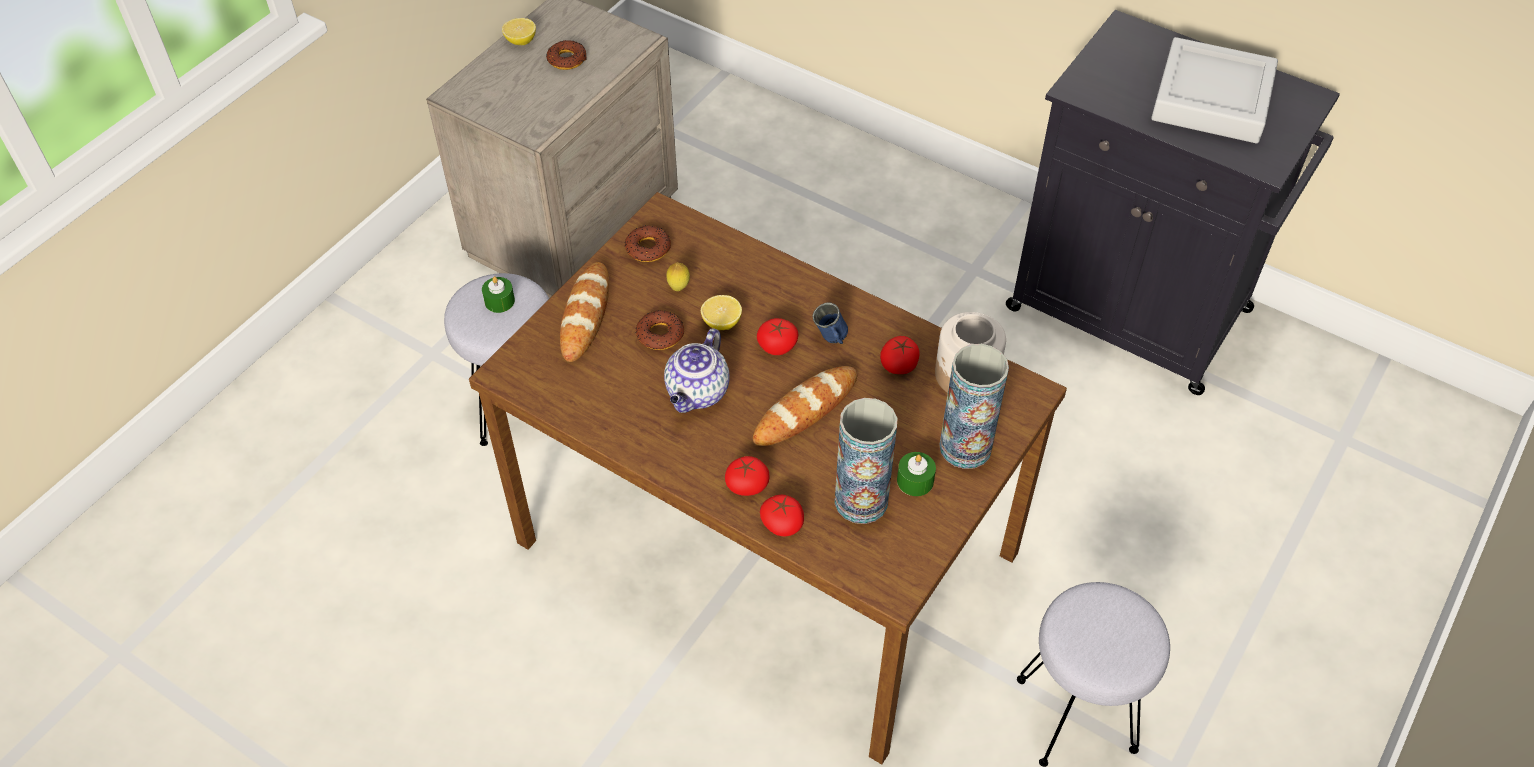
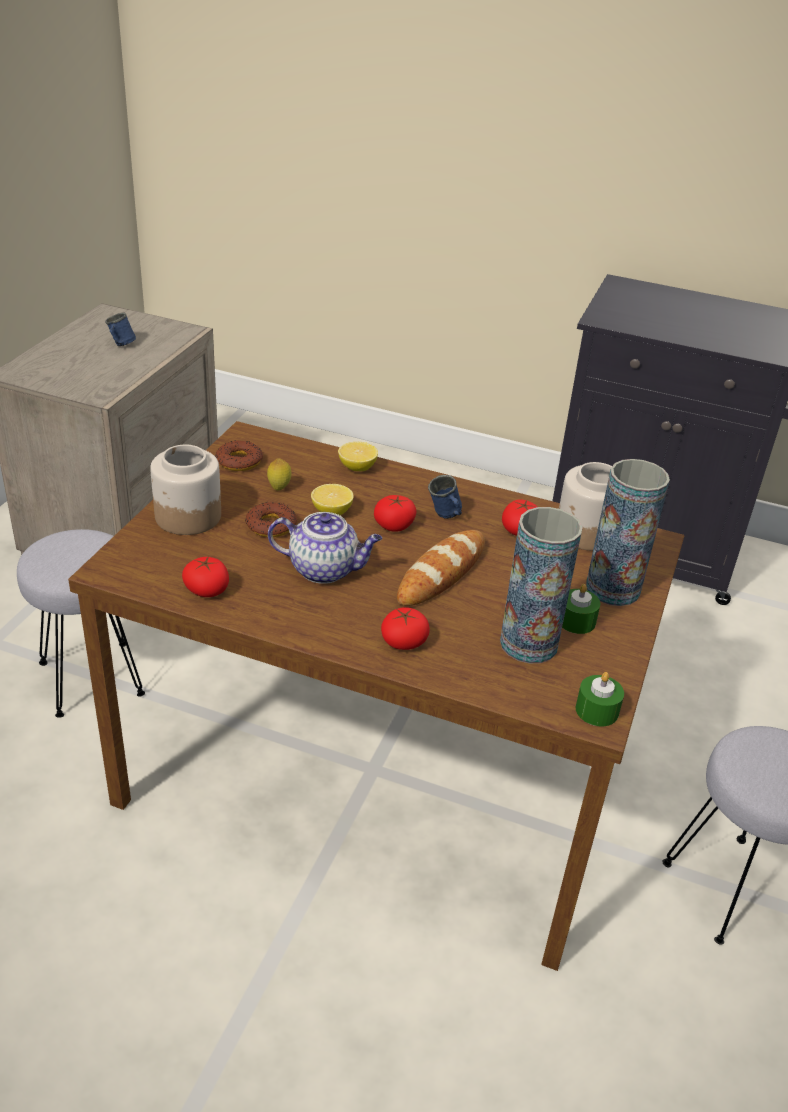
camera: 15 degrees left, 15 degrees down
green candle [482,276,515,313] -> green candle moved to [576,672,624,726]
lemon [502,18,536,45] -> lemon moved to [338,442,378,471]
donut [546,40,586,70] -> blue mug [105,312,136,346]
bread [560,262,609,362] -> jar [150,445,221,535]
teapot [664,328,730,413] -> teapot turned 90 degrees counterclockwise [268,512,382,584]
tomato [760,495,804,536] -> tomato moved to [182,556,229,597]
grey tray [1151,37,1278,143] -> none

